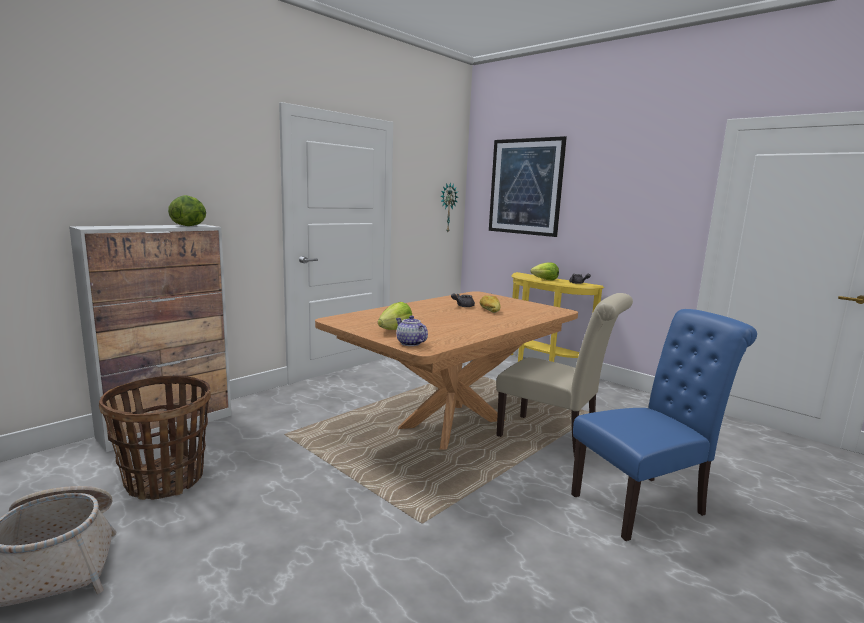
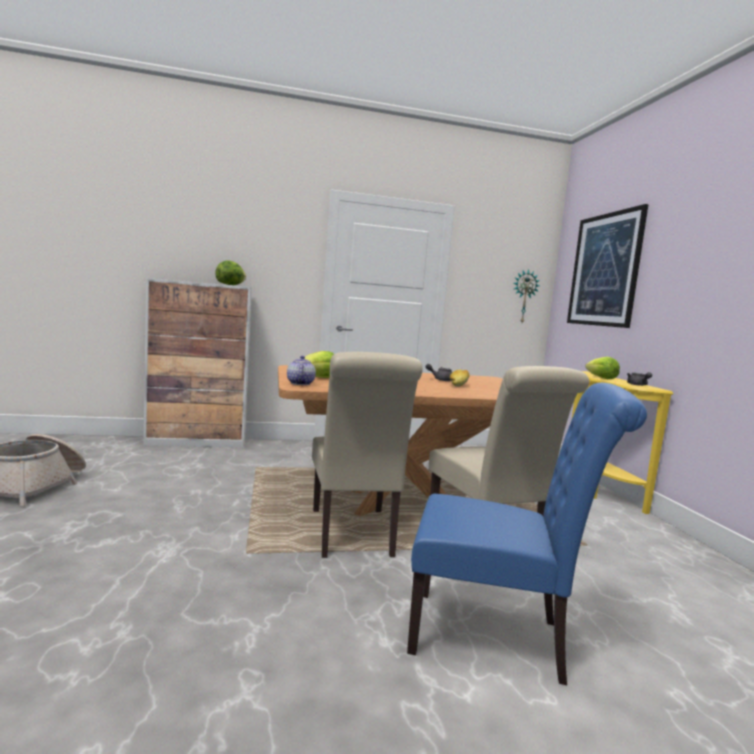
camera: 35 degrees right, 5 degrees down
basket [99,376,211,500] -> none
none -> beige chair [312,352,423,558]

